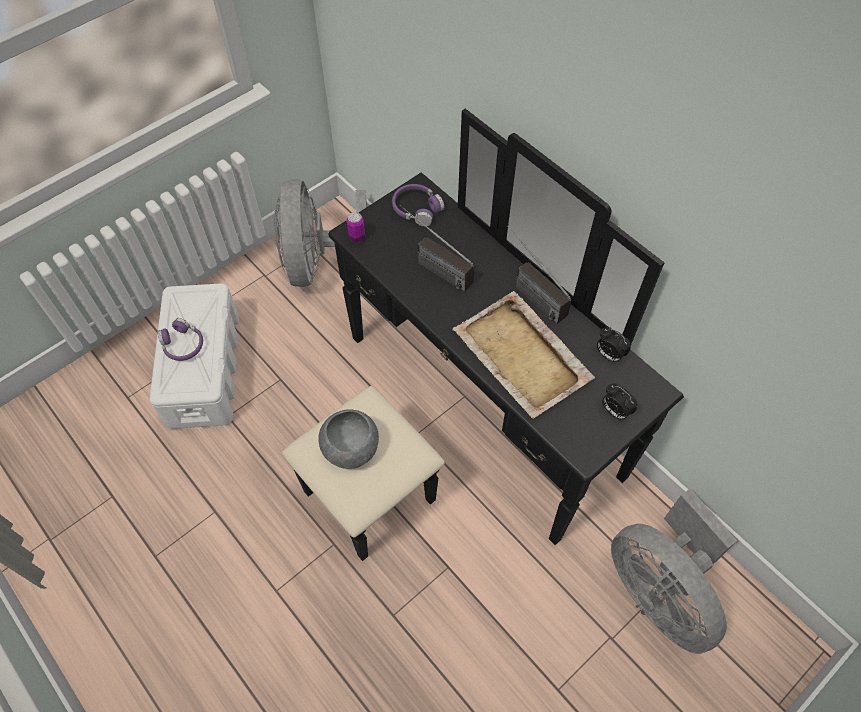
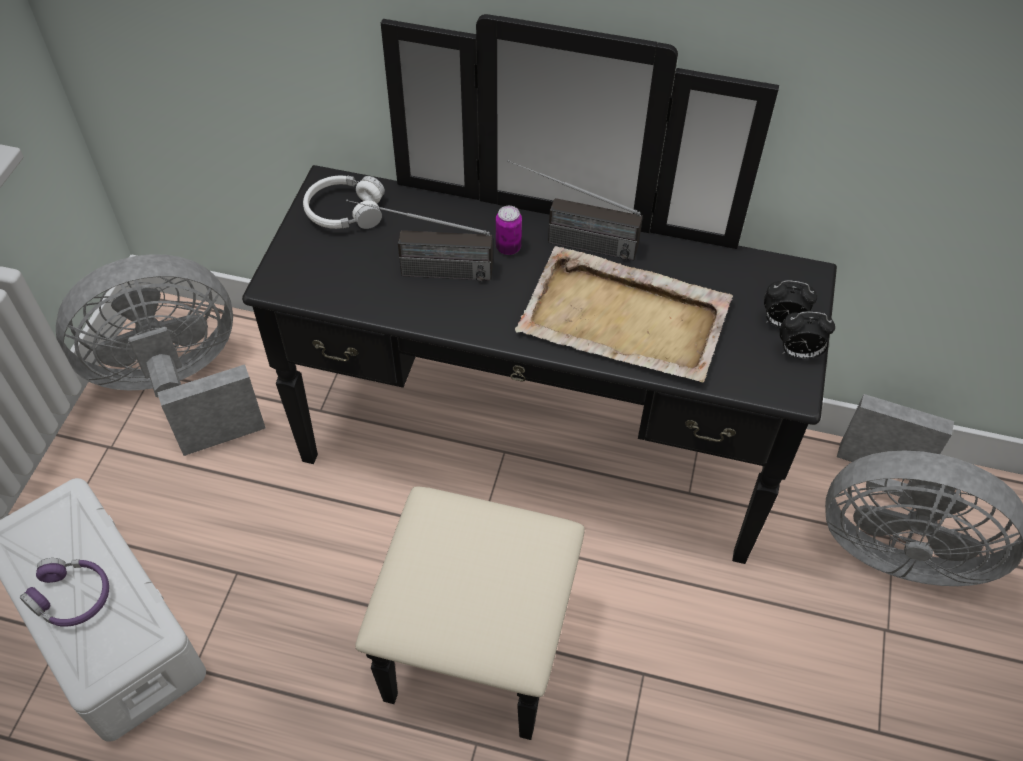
camera: 35 degrees left, 5 degrees down
grey fan [274,179,367,287] -> grey fan turned 105 degrees clockwise [56,254,265,456]
grey bowl [318,409,379,469] -> none
can [347,212,365,243] -> can moved to [496,206,522,255]
purple headphones [392,184,444,226] -> white headphones [303,176,385,229]
alarm clock [596,327,631,362] -> alarm clock moved to [780,312,835,360]

